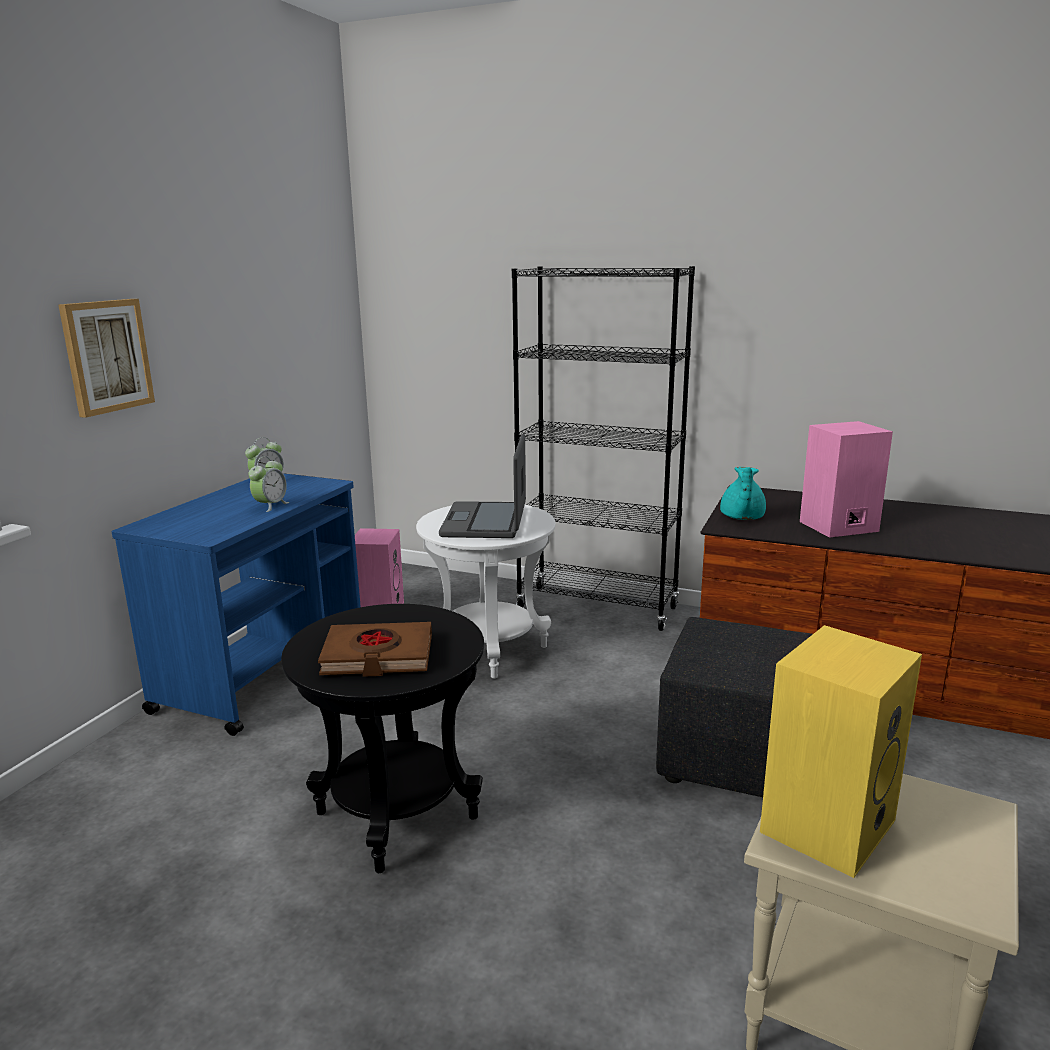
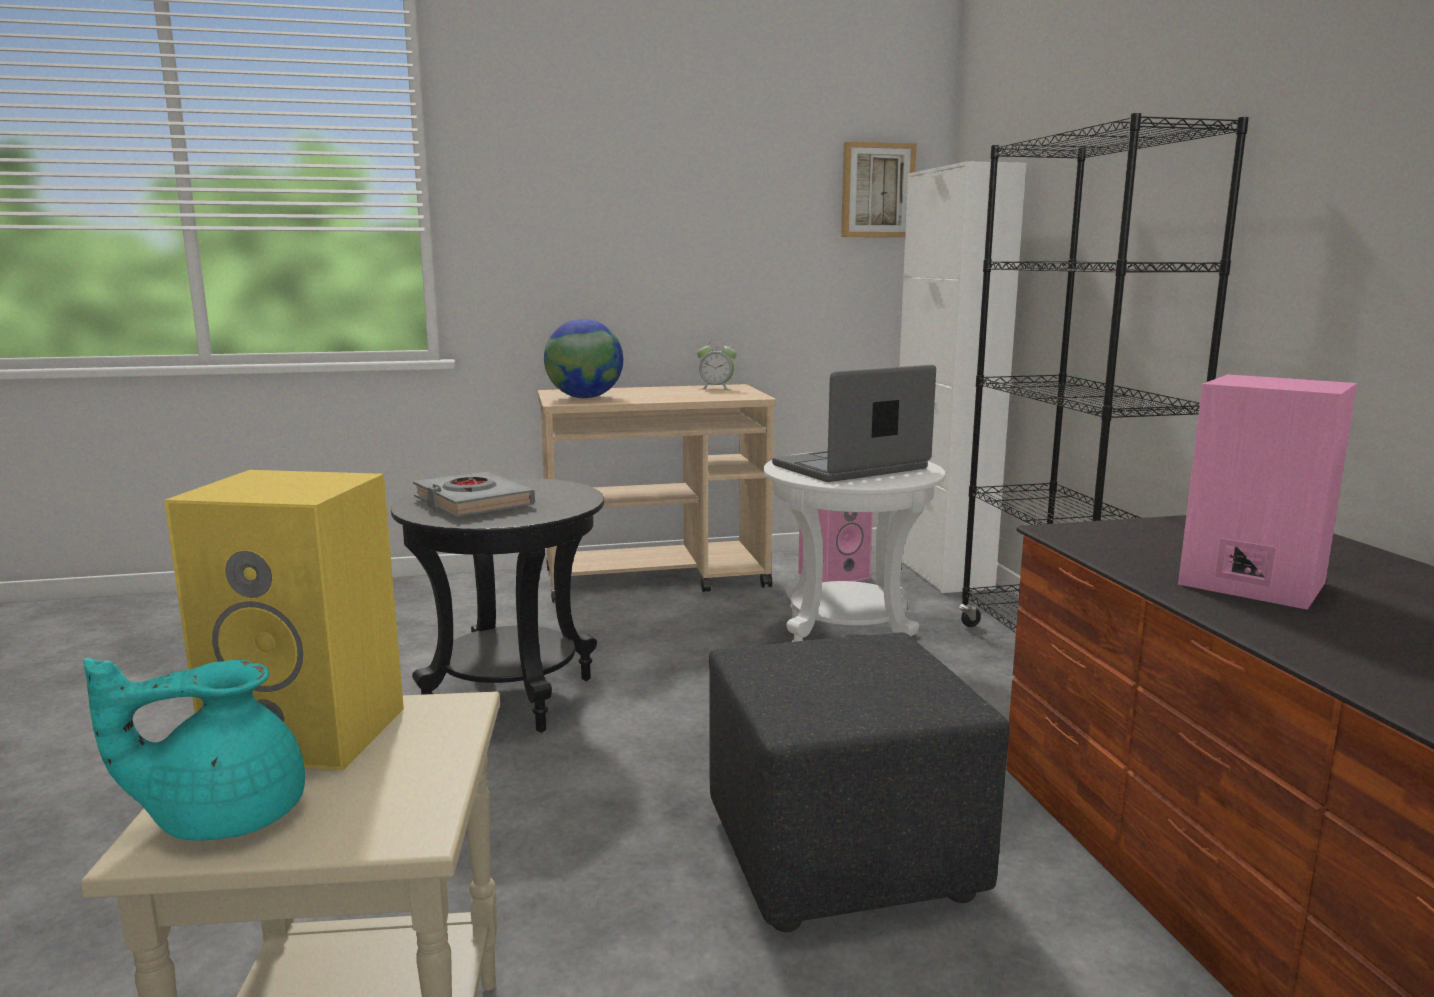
camera: 55 degrees right, 5 degrees down
picture [59,299,155,418] -> picture moved to [841,142,917,237]
blue cart [112,473,361,736] -> beige cart [538,384,776,603]
alarm clock [248,456,289,512] -> none
brown book [318,622,432,677] -> grey book [413,472,535,517]
turquoise teapot [720,467,766,520] -> turquoise teapot moved to [83,658,305,841]
none -> globe [544,319,623,398]
none -> white cabinet [899,161,1026,593]

